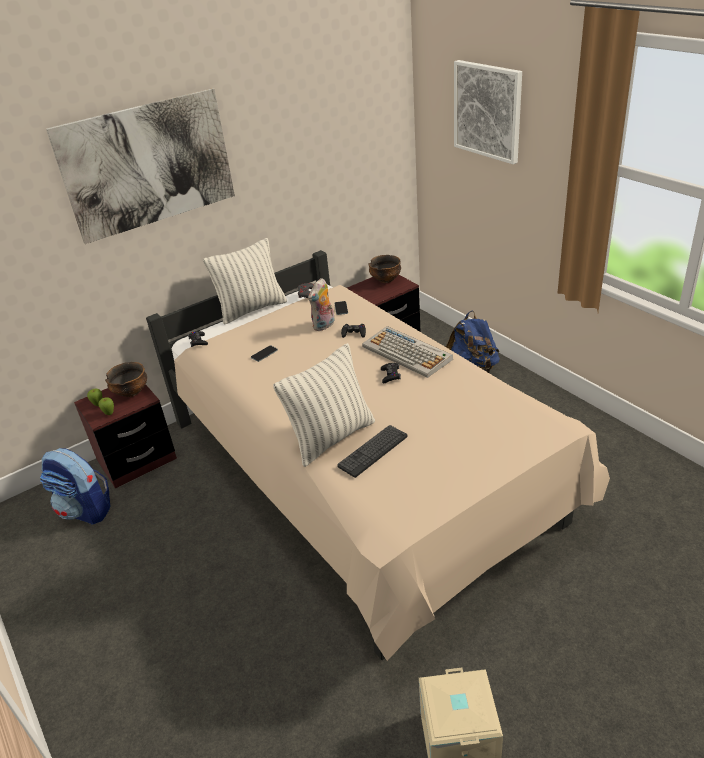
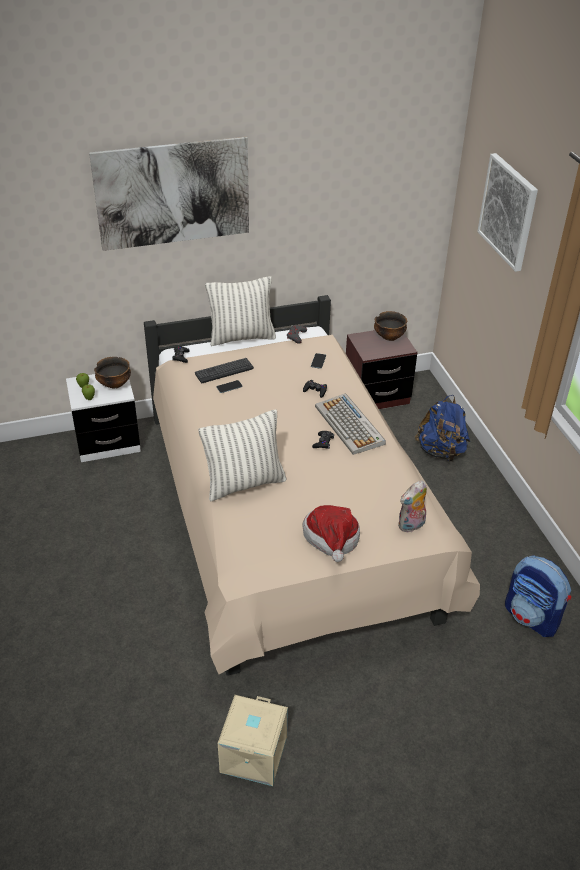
camera: 15 degrees right, 5 degrees up
backpack [40,448,111,525] -> backpack moved to [505,556,571,637]
brown nightstand [74,384,177,488] -> white nightstand [66,374,141,462]
plush toy [308,278,335,331] -> plush toy moved to [398,480,427,532]
keyboard [337,425,407,478] -> keyboard moved to [195,358,254,383]
none -> hat [302,505,360,562]

